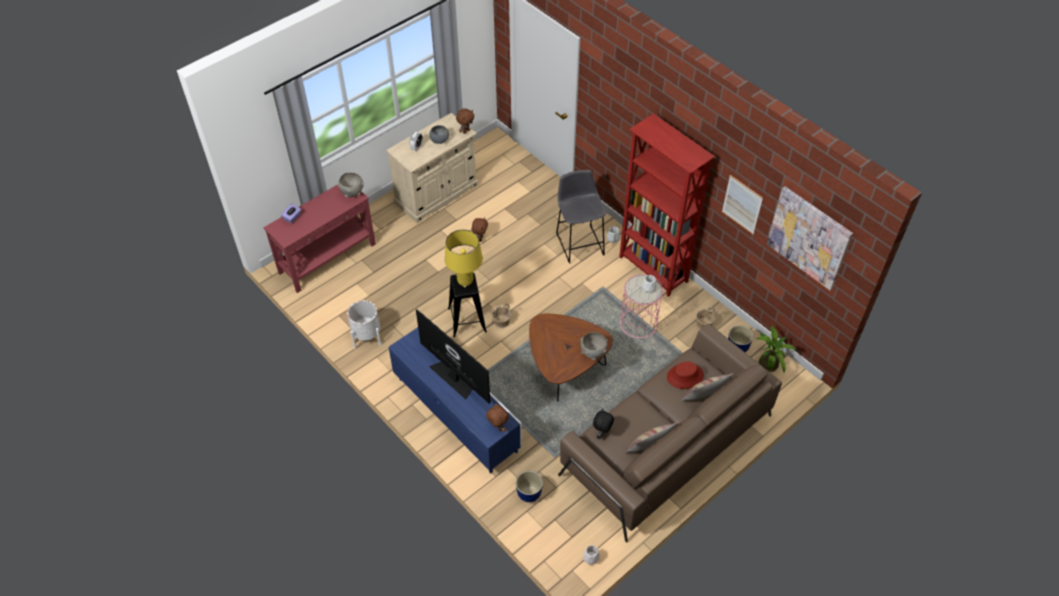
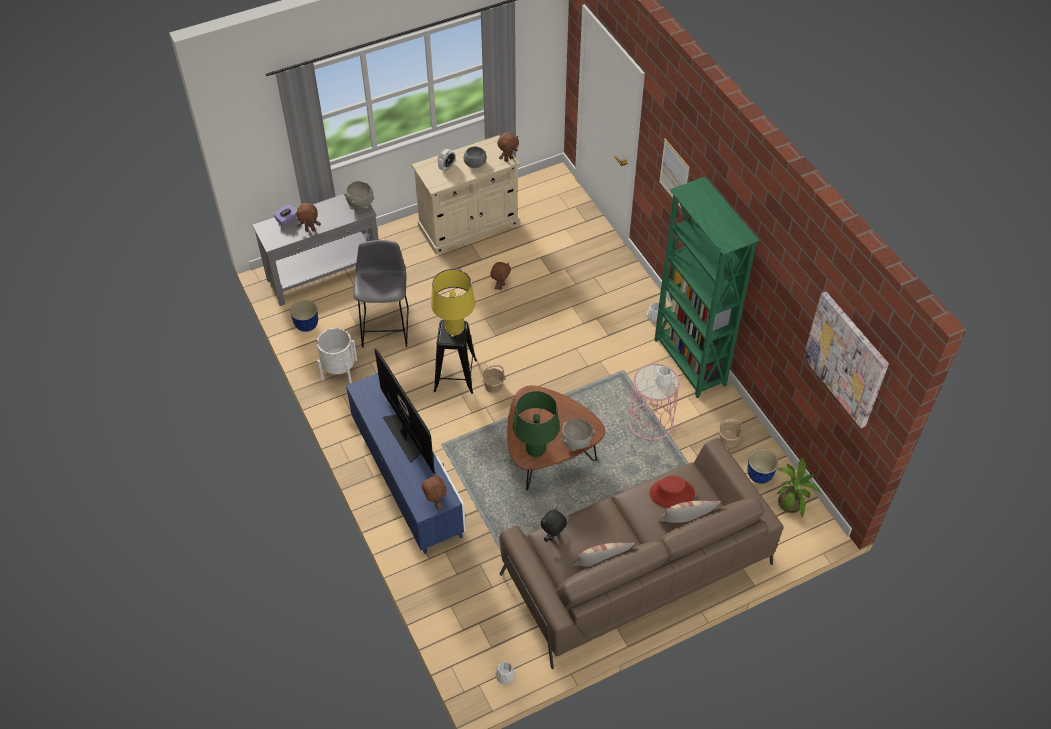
camera: 15 degrees right, 0 degrees up
red console table [263,184,376,293] -> grey console table [253,194,379,306]
planter [516,471,543,502] -> planter moved to [290,300,318,332]
grey stool [556,170,606,263] -> grey stool moved to [353,240,409,348]
red bookcase [619,113,715,297] -> green bookcase [654,177,760,398]
picture [722,175,763,234] -> picture moved to [659,138,690,208]
none -> brown plush toy [296,203,321,232]
none -> green table lamp [513,391,560,457]

